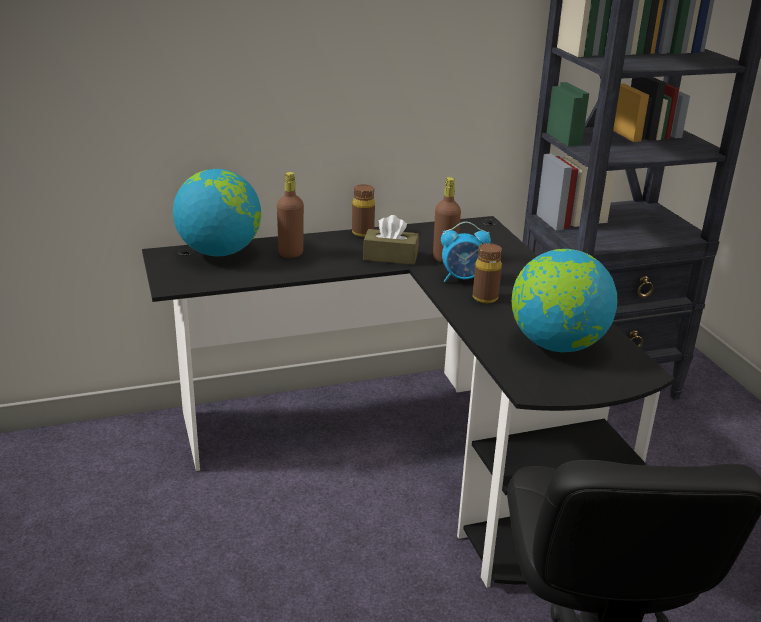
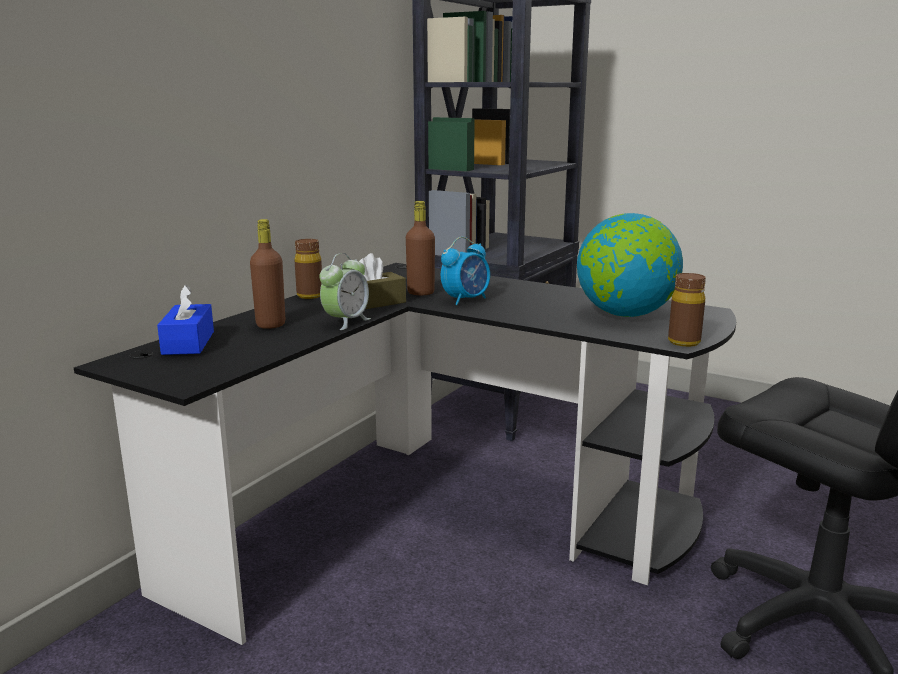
camera: 40 degrees left, 10 degrees down
globe [173,169,261,256] -> blue tissue box [157,285,214,355]
brown bottle [473,243,502,303] -> brown bottle moved to [668,273,706,347]
none -> alarm clock [320,253,371,330]

